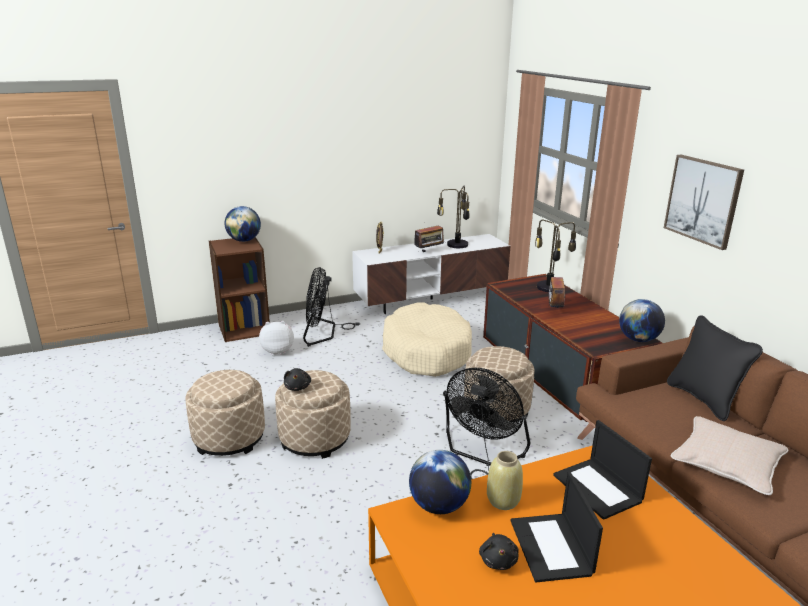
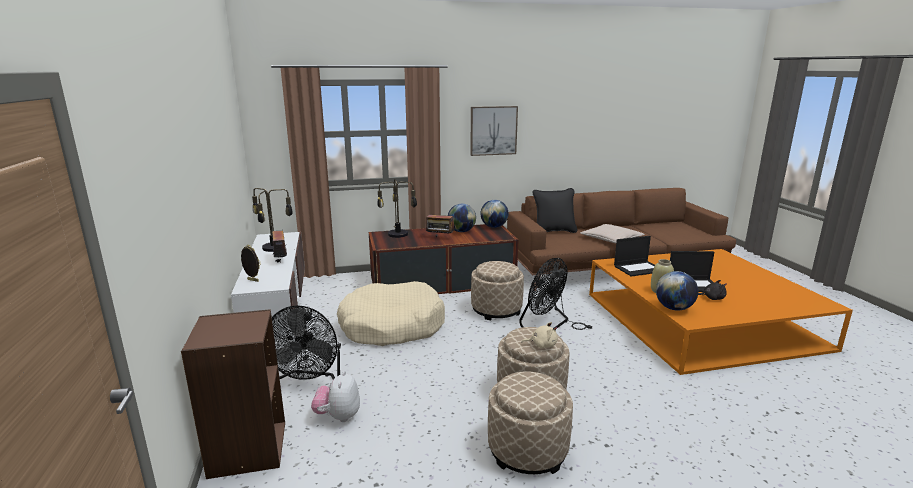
camera: 80 degrees left, 5 degrees down
globe [225,206,261,242] -> globe moved to [448,204,476,232]
black plush toy [284,368,311,391] -> beige plush toy [521,322,558,348]

